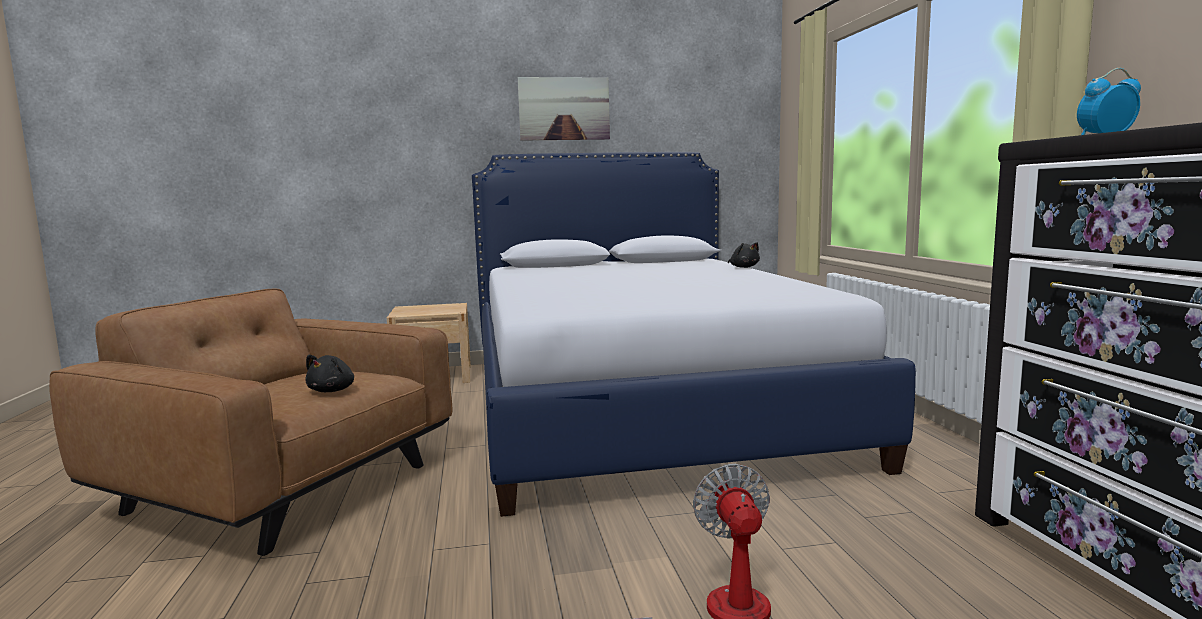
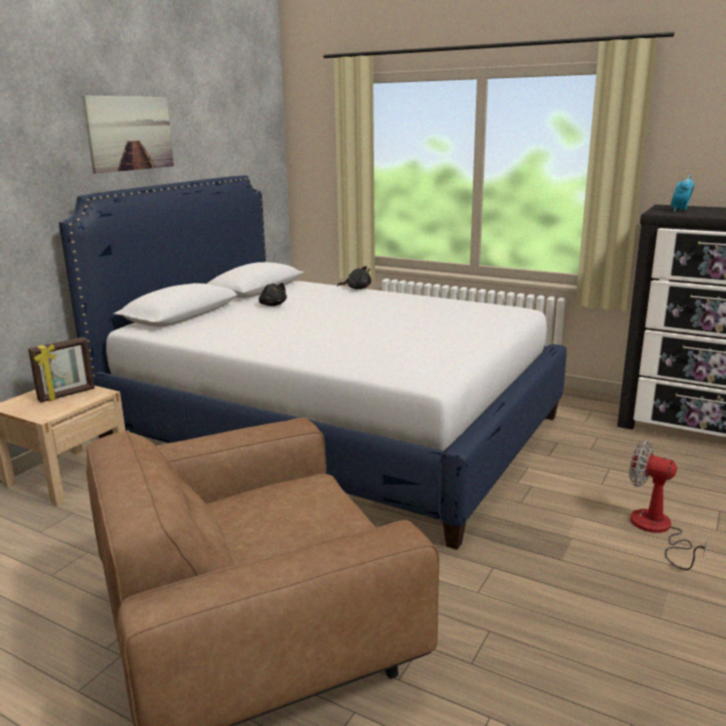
camera: 50 degrees left, 10 degrees up
black plush toy [305,355,354,392] -> black plush toy moved to [259,283,287,306]
none -> picture frame [28,337,95,402]

